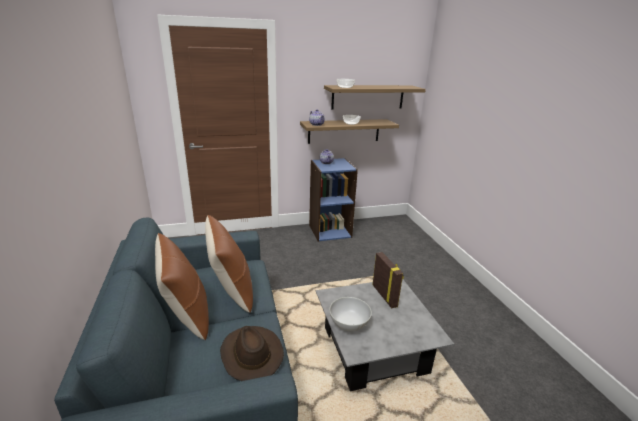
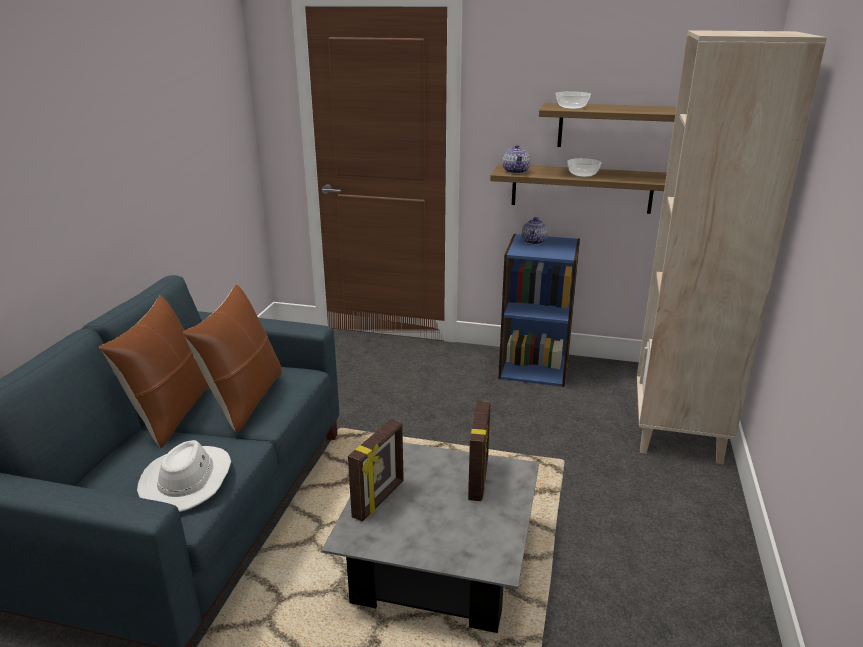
camera: 30 degrees right, 0 degrees up
brown hat [220,326,284,381] -> white hat [137,440,231,512]
white bowl [329,297,372,332] -> picture frame [348,419,404,522]
none -> beige bookcase [637,30,827,464]

